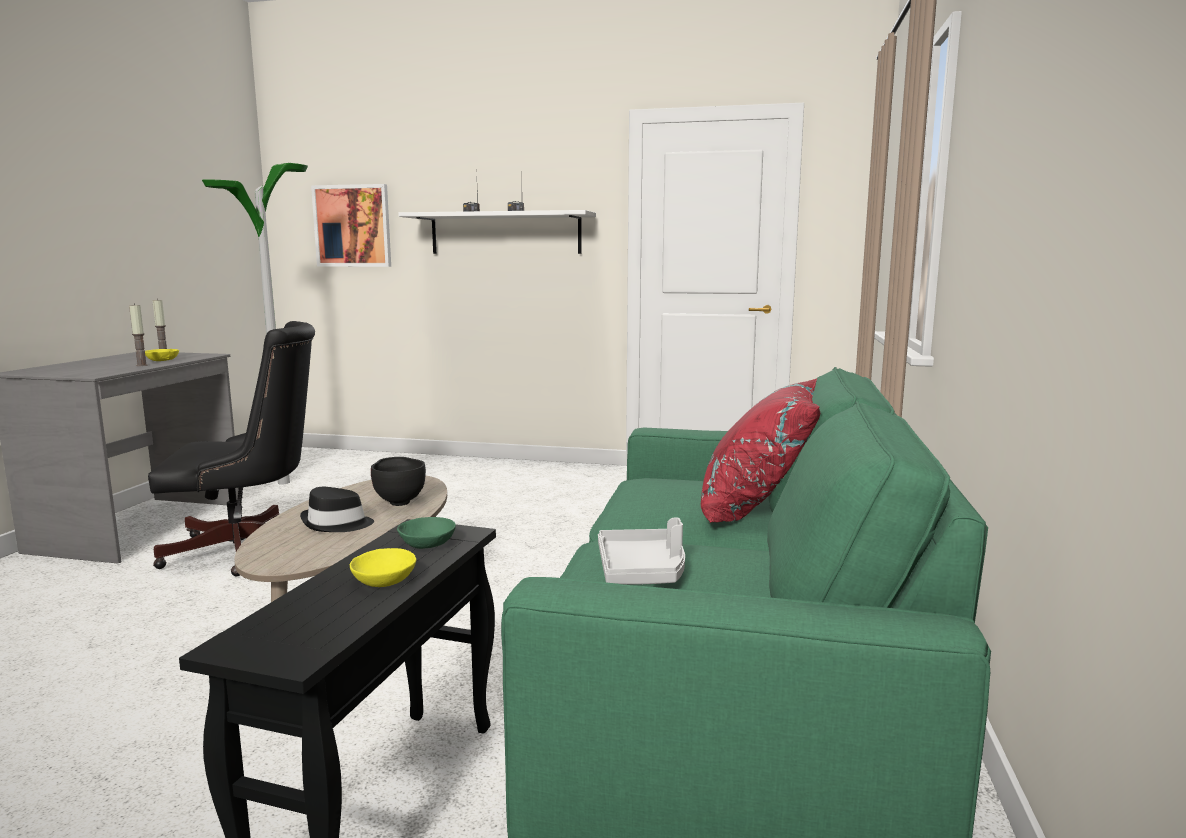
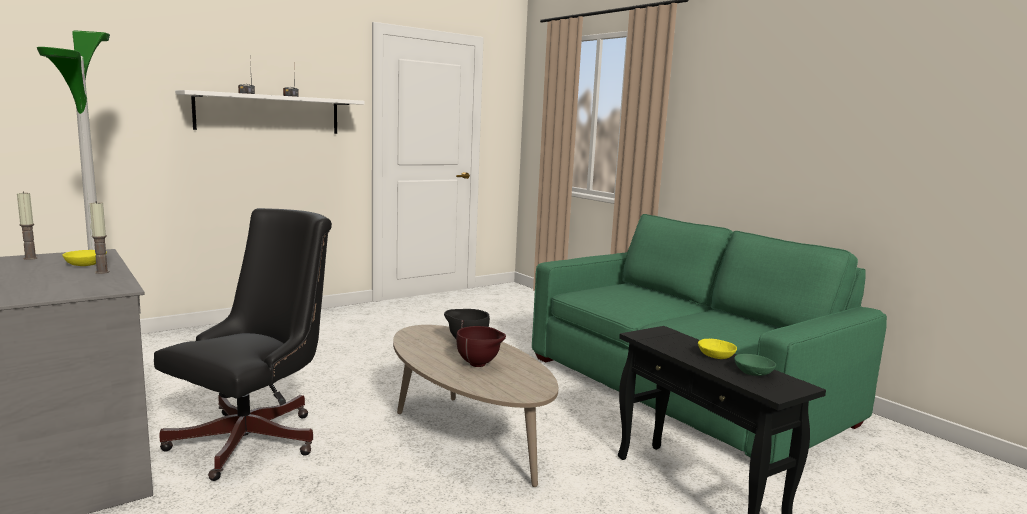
camera: 50 degrees left, 0 degrees up
black hat [300,487,374,532] -> brown bowl [456,326,506,367]
picture [311,184,391,267] -> none
green bowl [397,517,456,549] -> green bowl moved to [734,354,776,376]
grey tray [598,518,685,585] -> none
red pillow [701,378,820,523] -> none

